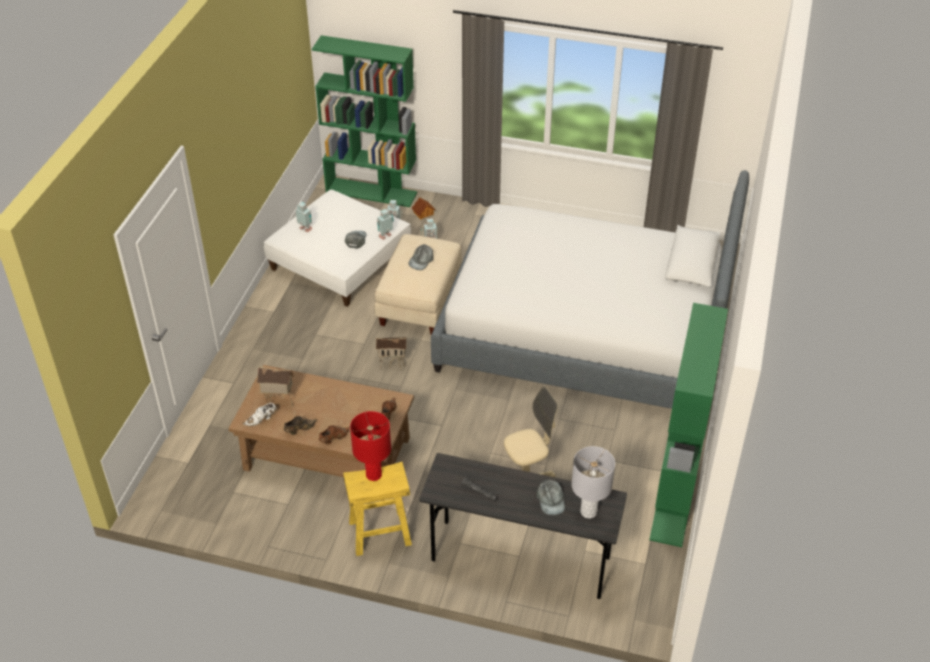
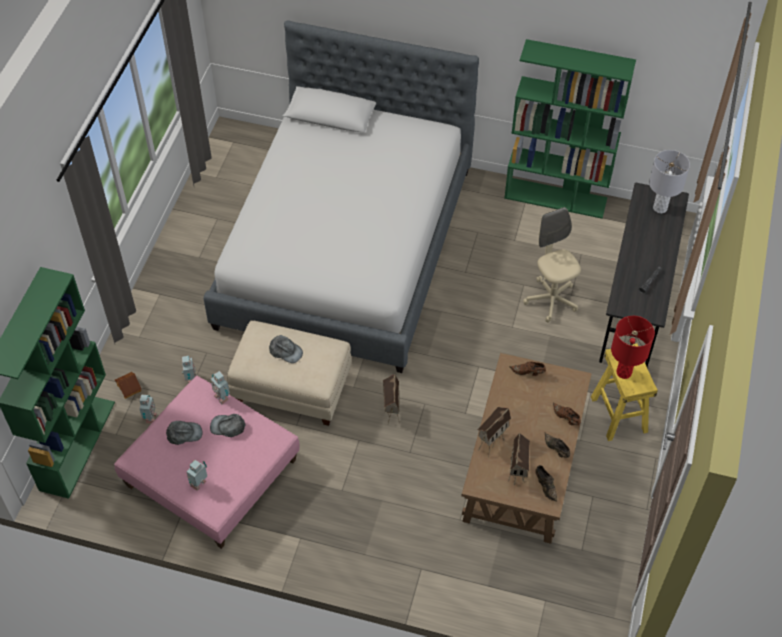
camera: 90 degrees left, 10 degrees up
white shoe [243,403,276,426] -> brown shoe [535,465,557,501]
white ottoman [264,189,411,307] -> pink ottoman [114,376,300,549]
grey cap [536,480,565,515] -> grey cap moved to [166,421,202,445]
none -> toy house [477,407,511,457]

